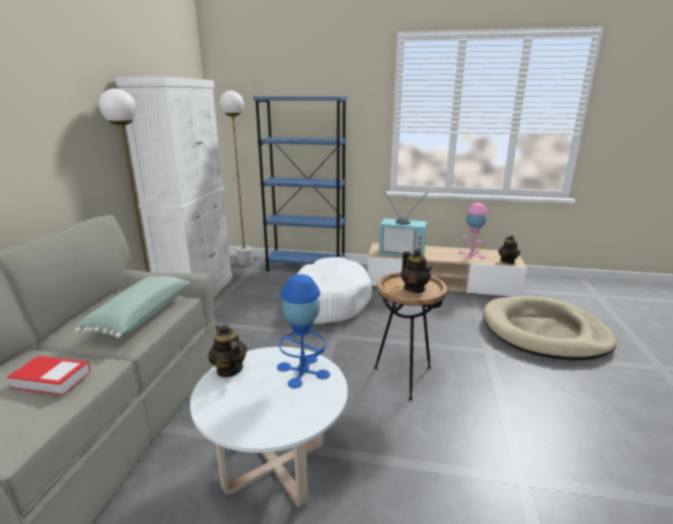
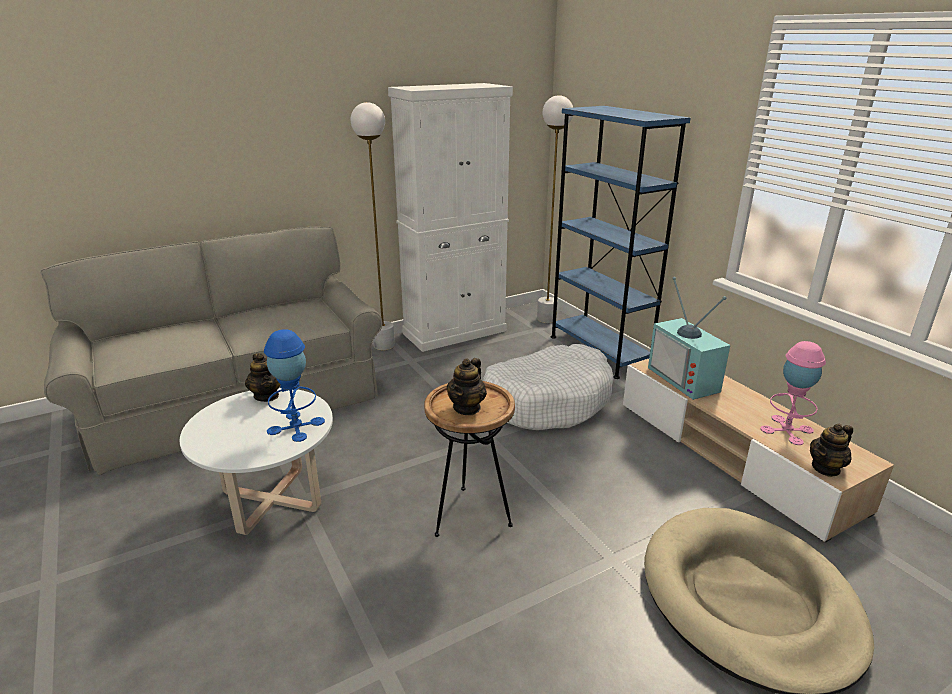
camera: 50 degrees right, 5 degrees up
book [7,356,91,396] -> none
green pillow [75,276,190,338] -> none
teapot [208,324,247,377] -> teapot turned 135 degrees clockwise [245,353,280,402]

